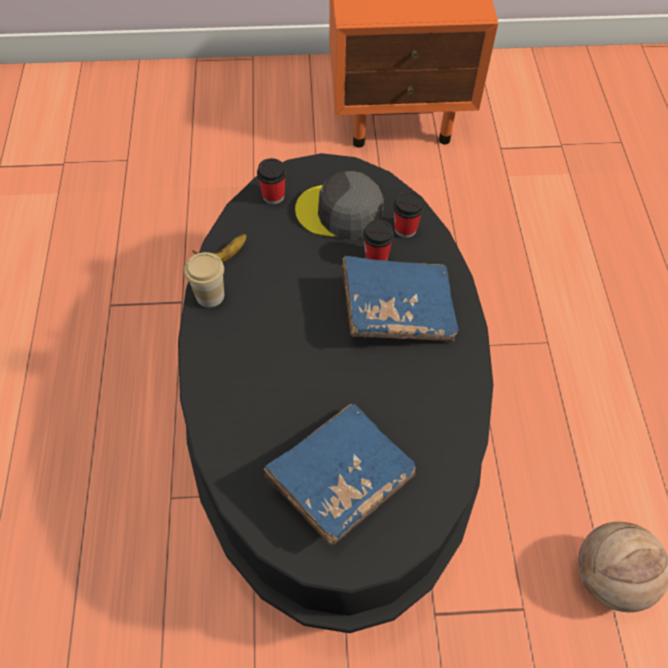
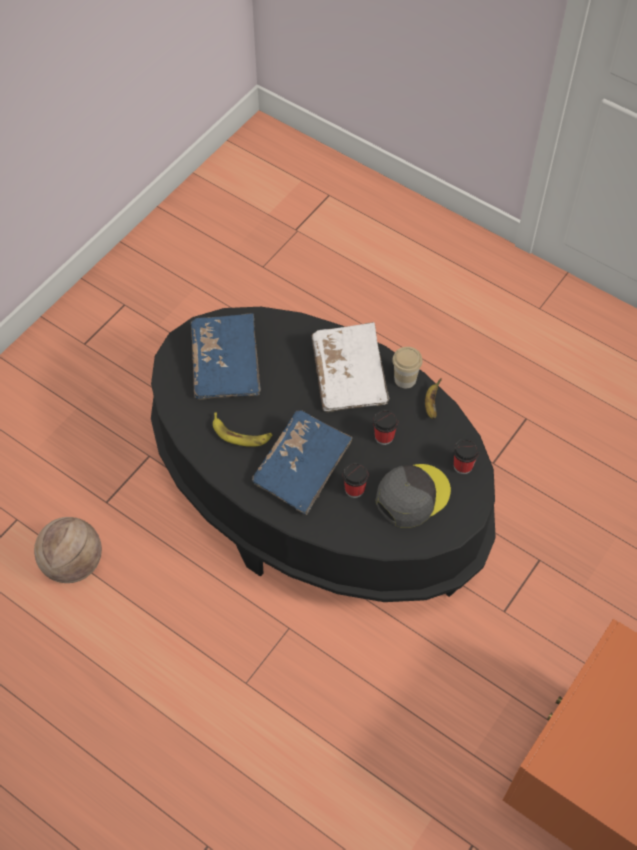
camera: 130 degrees right, 0 degrees up
cup [394,192,424,238] -> cup moved to [373,409,398,445]
none -> banana [213,412,272,447]
none -> white book [311,322,389,412]

